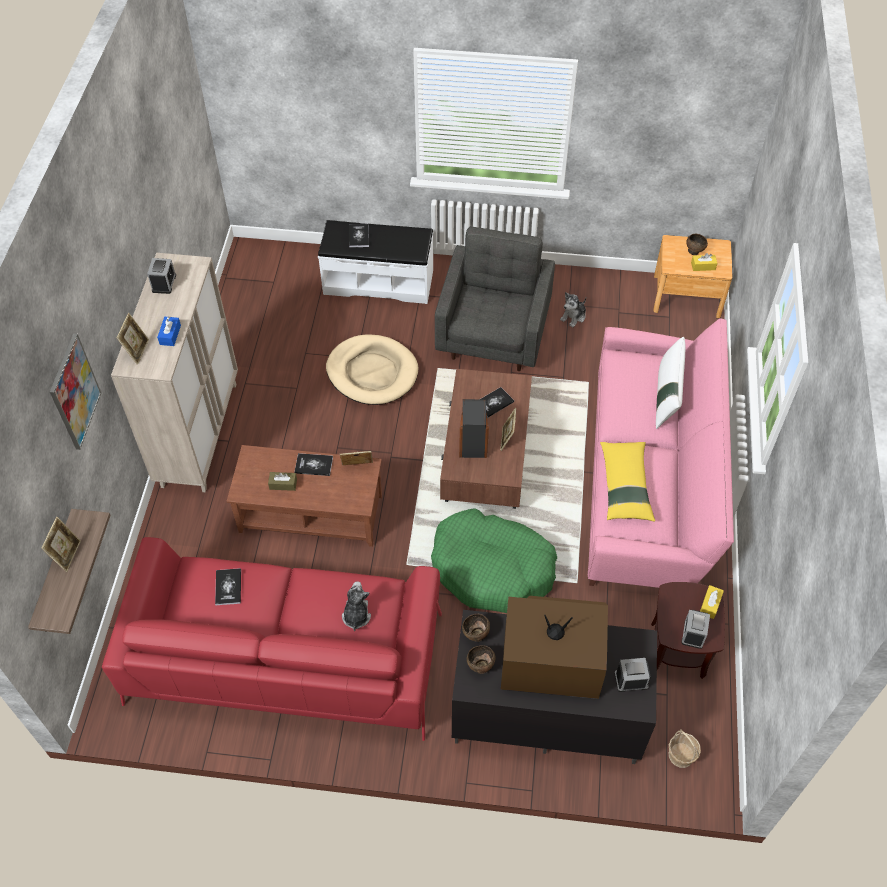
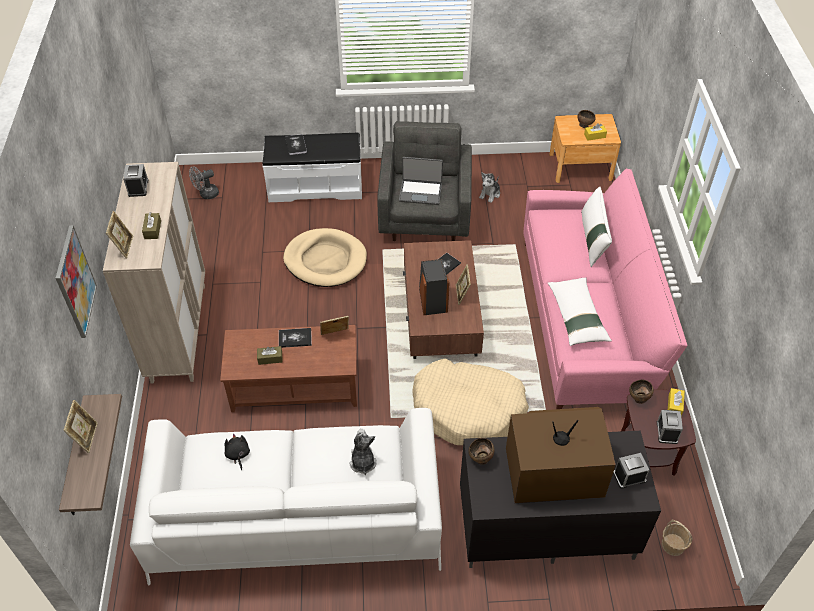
camera: 10 degrees left, 5 degrees down
red sofa [102,537,442,741] -> white sofa [130,408,442,585]
blue tissue box [157,317,181,346] -> brown tissue box [142,212,161,239]
book [215,568,241,605] -> black plush toy [224,434,250,470]
green dog bed [431,509,557,613] -> beige dog bed [412,359,529,445]
brown bowl [467,645,496,674] -> brown bowl moved to [629,380,654,404]
yellow pillow [600,442,655,522] -> white pillow [548,278,612,346]
none -> grey fan [189,166,219,199]
none -> laptop [399,157,443,205]

